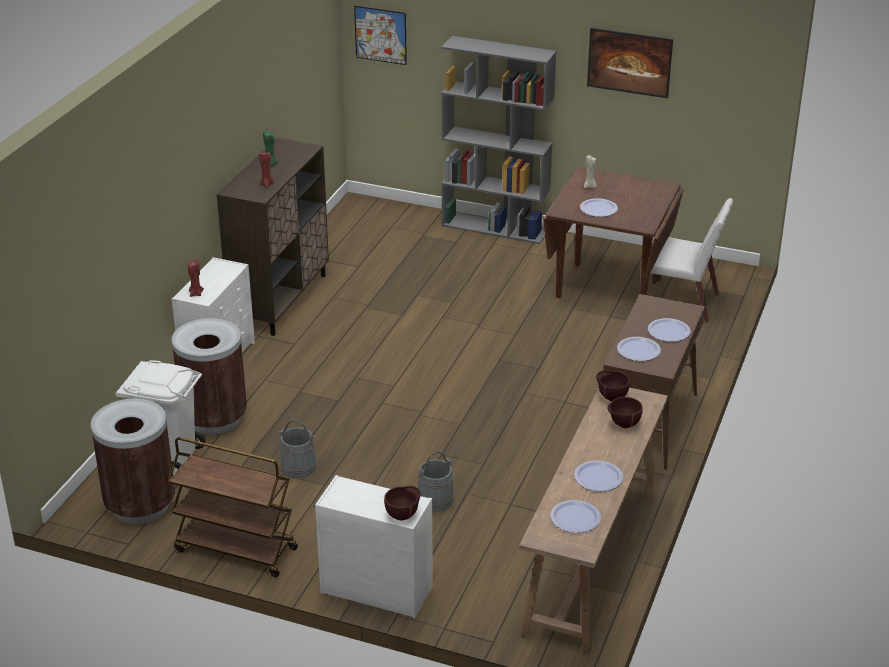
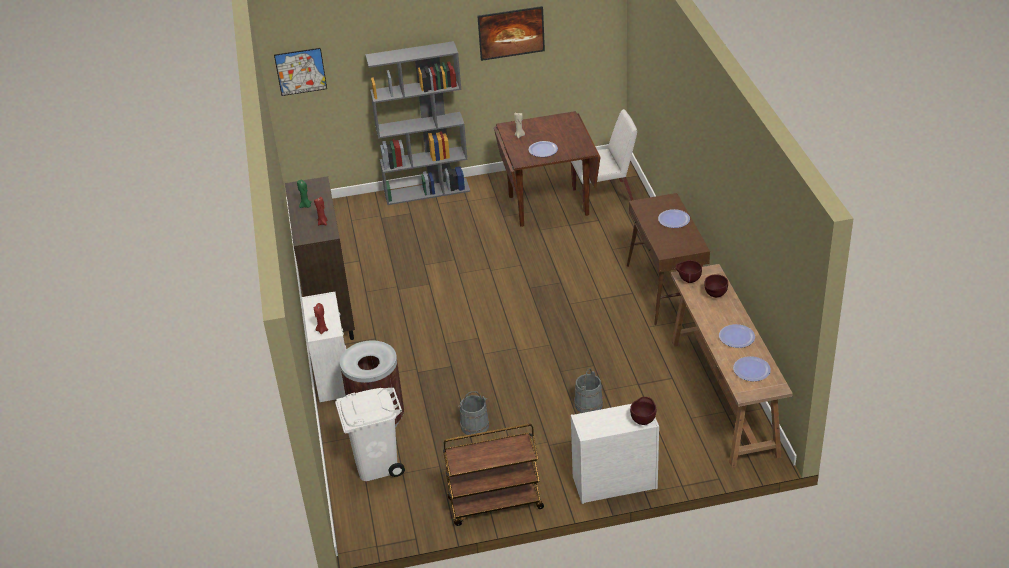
camera: 30 degrees left, 5 degrees up
brown trash can [91,398,175,524] -> none
plate [617,337,661,361] -> none

